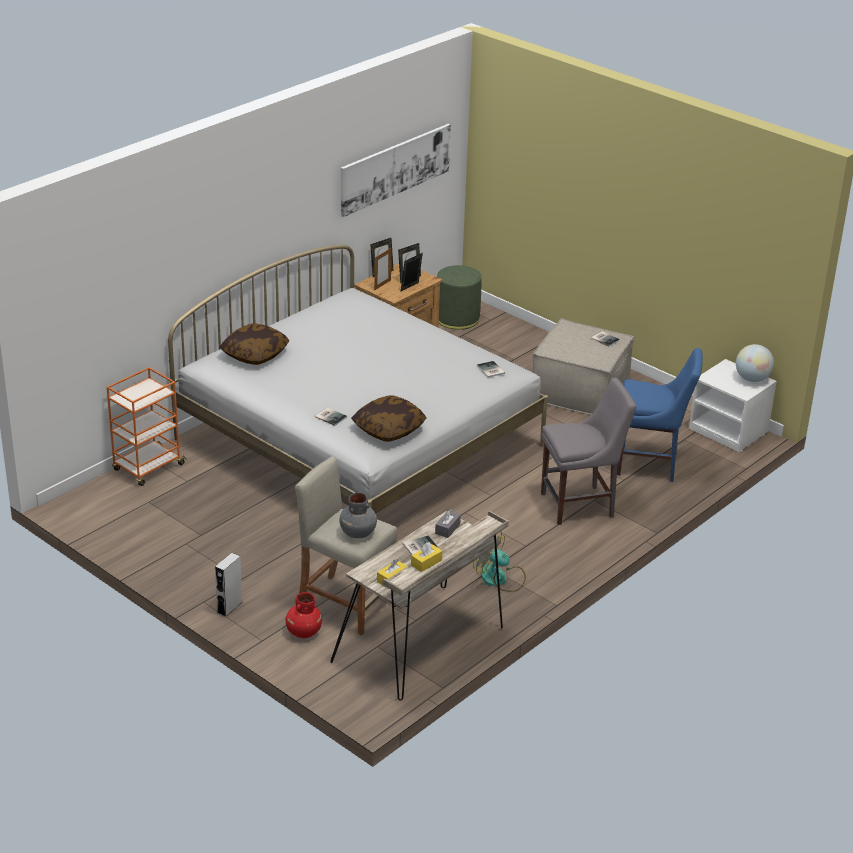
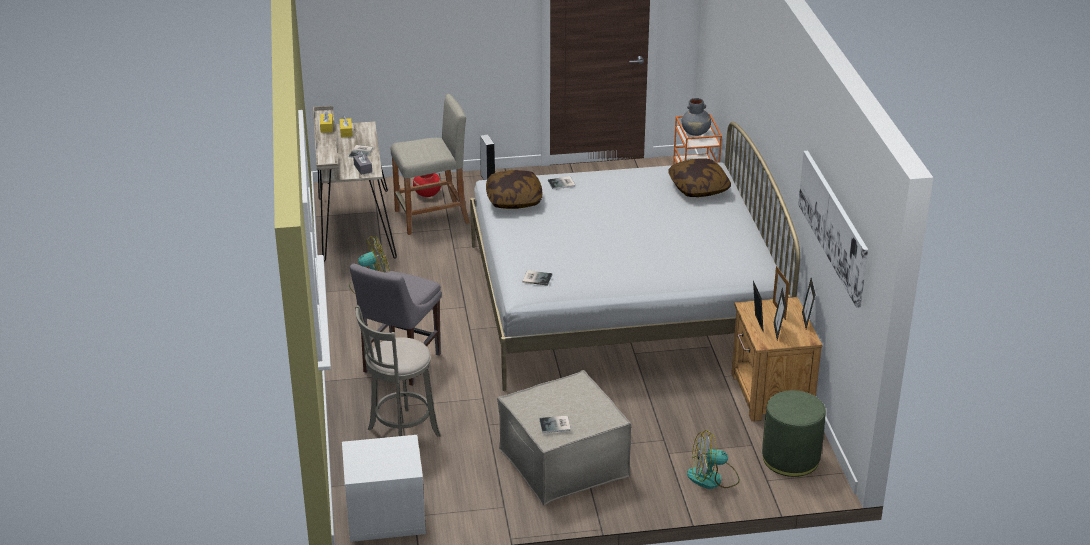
camera: 130 degrees right, 0 degrees up
grey vase [339,492,377,538] -> grey vase moved to [682,98,711,136]
blue chair [617,348,703,482] -> grey stool [355,305,441,437]
globe [736,344,774,382] -> none
none -> fan [687,430,740,489]

